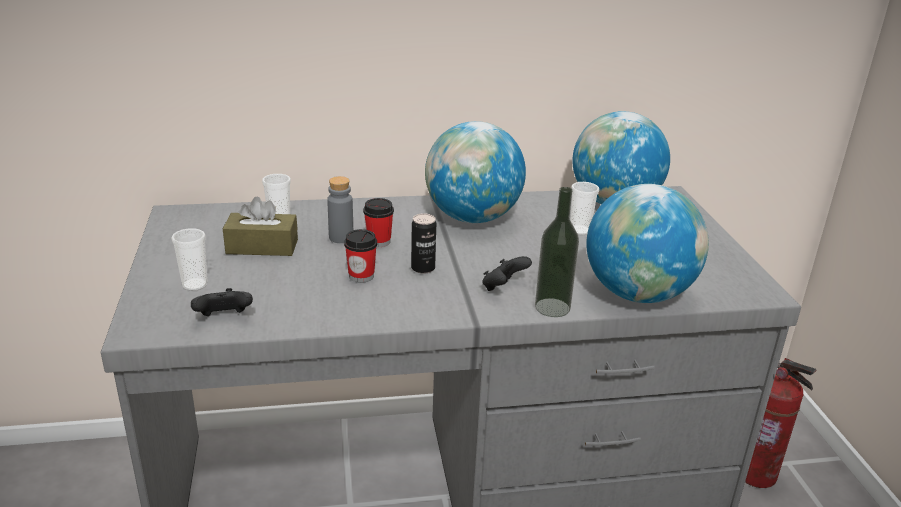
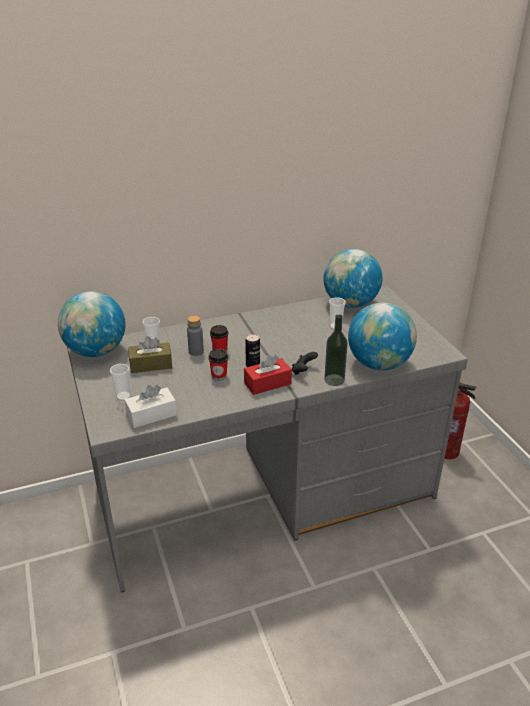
camera: 10 degrees left, 5 degrees up
black game controller [191,288,253,316] -> white tissue box [125,385,177,428]
globe [425,121,526,223] -> globe moved to [58,291,126,357]
none -> red tissue box [244,354,292,395]

